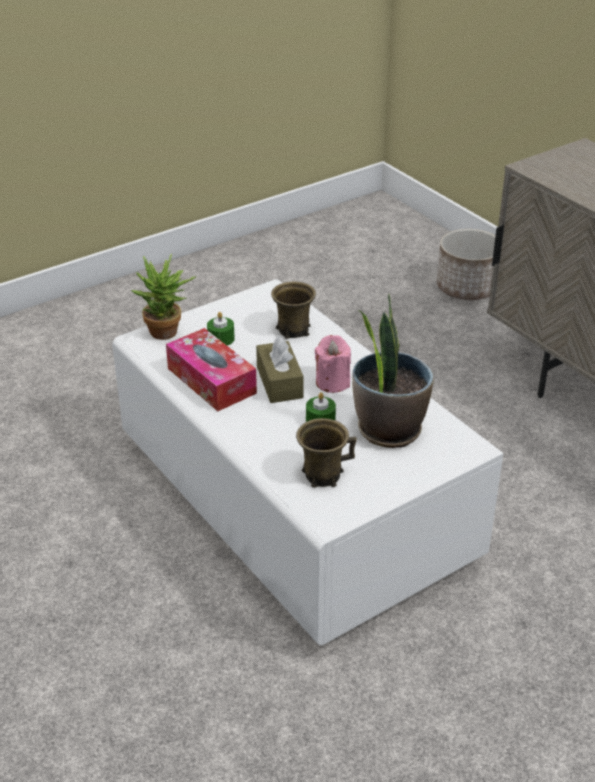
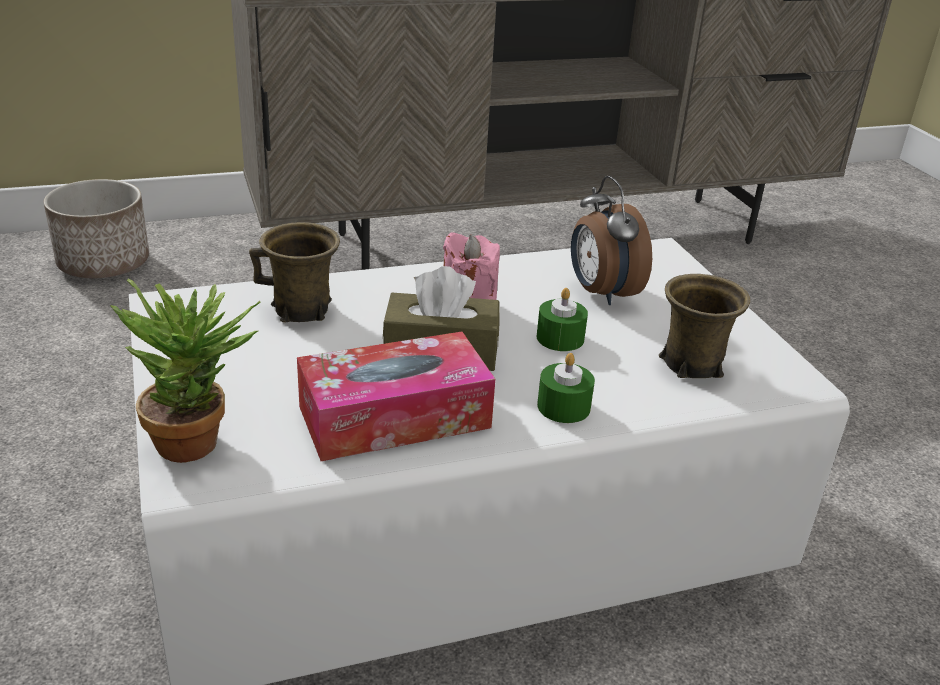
camera: 75 degrees left, 5 degrees down
green candle [207,312,235,346] -> green candle moved to [537,353,595,423]
potted plant [352,294,434,448] -> alarm clock [571,176,652,305]

